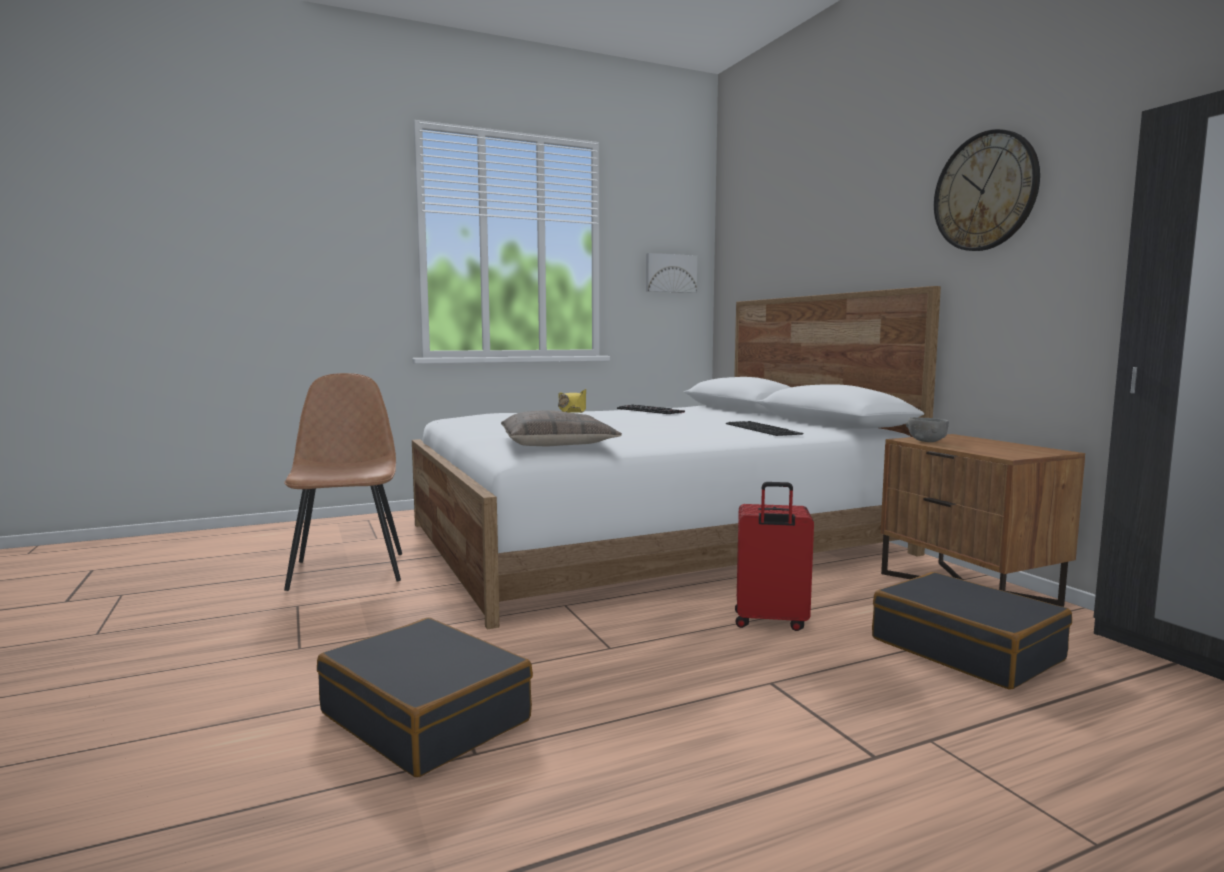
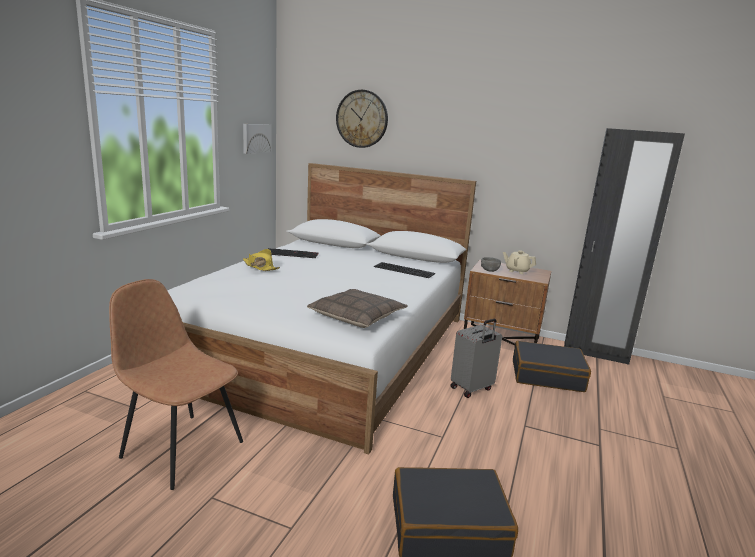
camera: 45 degrees left, 10 degrees up
red suitcase [735,482,814,631] -> grey suitcase [450,319,502,398]
wall clock [934,129,1040,251] -> wall clock moved to [336,90,388,148]
none -> beige teapot [503,250,536,274]

